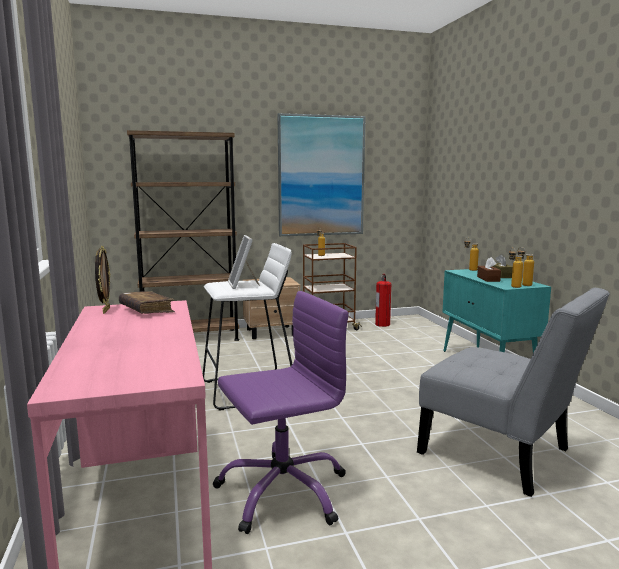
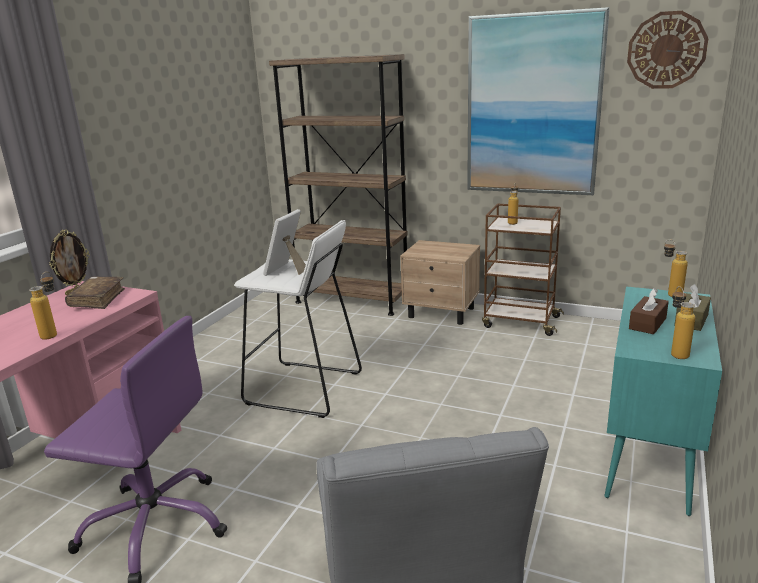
camera: 40 degrees right, 10 degrees up
fire extinguisher [375,274,391,327] -> none
bottle [509,248,523,288] -> bottle moved to [29,272,57,340]
none -> wall clock [627,11,709,89]

